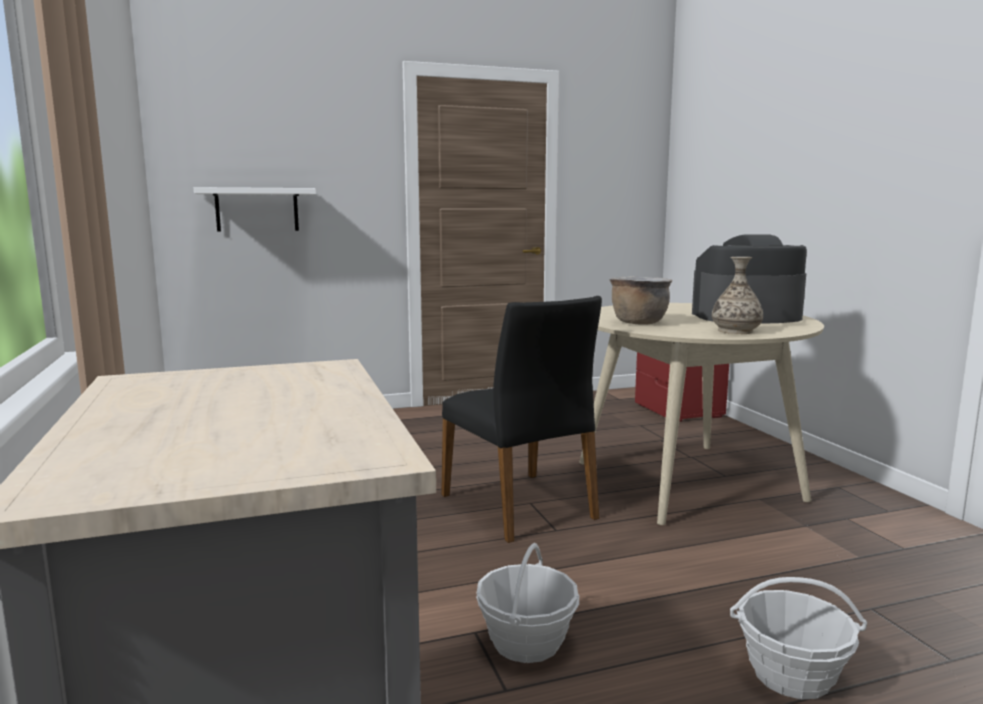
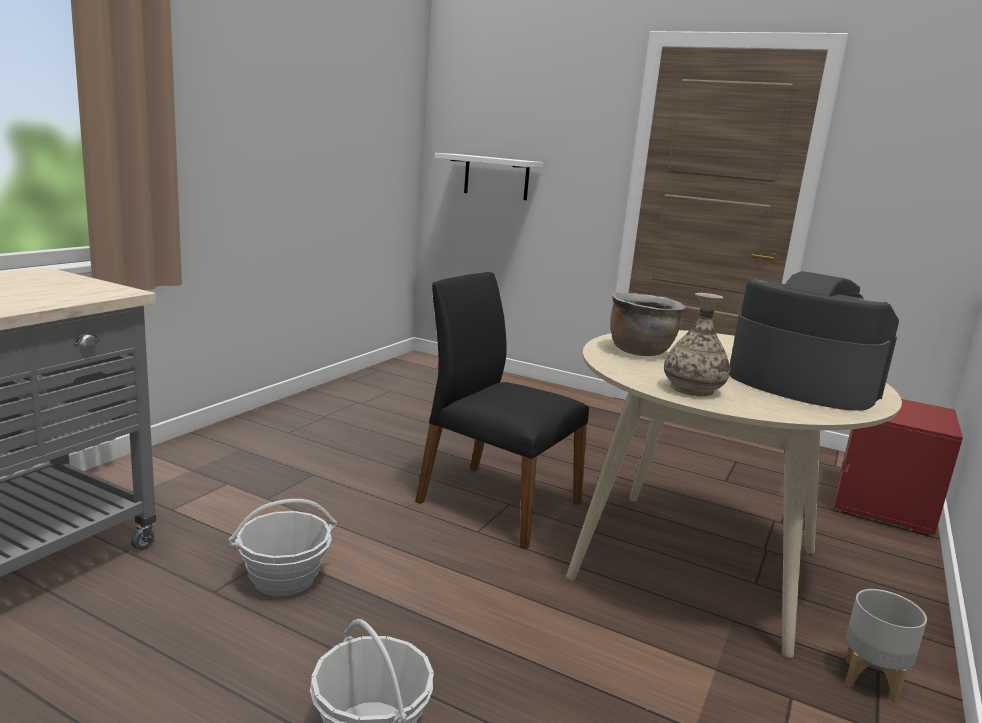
camera: 45 degrees right, 5 degrees up
black chair [441,296,602,543] -> black chair turned 105 degrees clockwise [415,272,589,549]
none -> grey planter [845,589,927,703]

